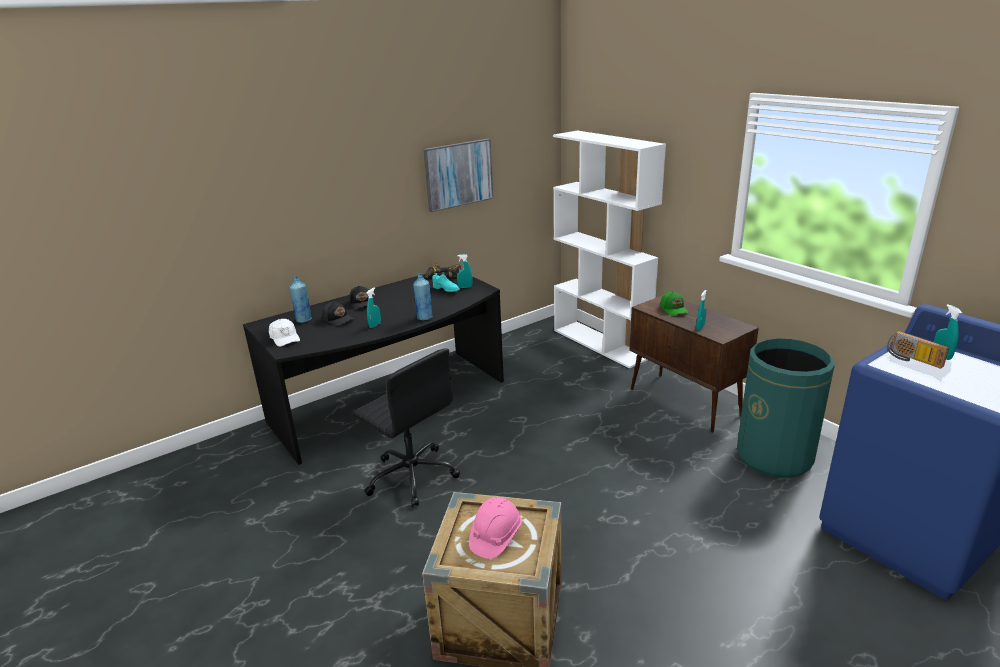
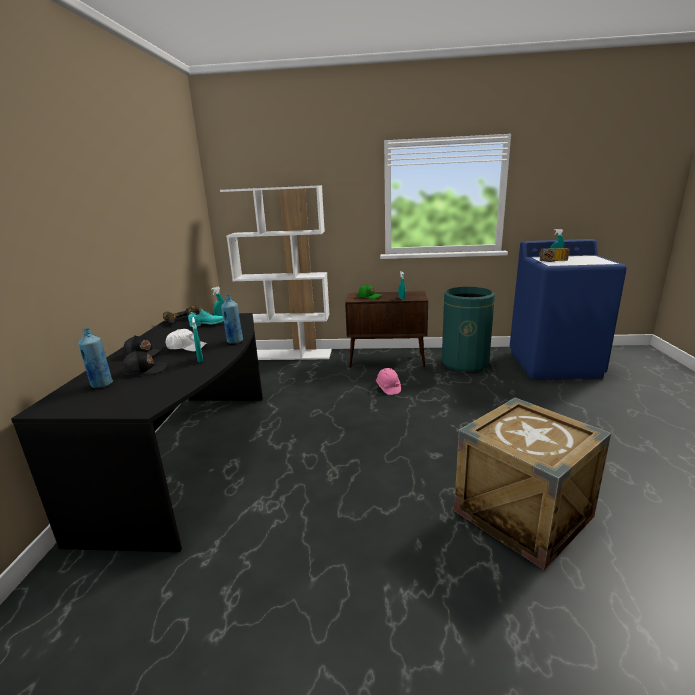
camera: 50 degrees left, 5 degrees down
white cap [269,319,300,347] -> white cap moved to [166,329,207,352]
black office chair [353,348,460,507] -> none
picture [423,139,493,212] -> none
pink hard hat [469,497,522,559] -> pink hard hat moved to [376,368,401,395]

